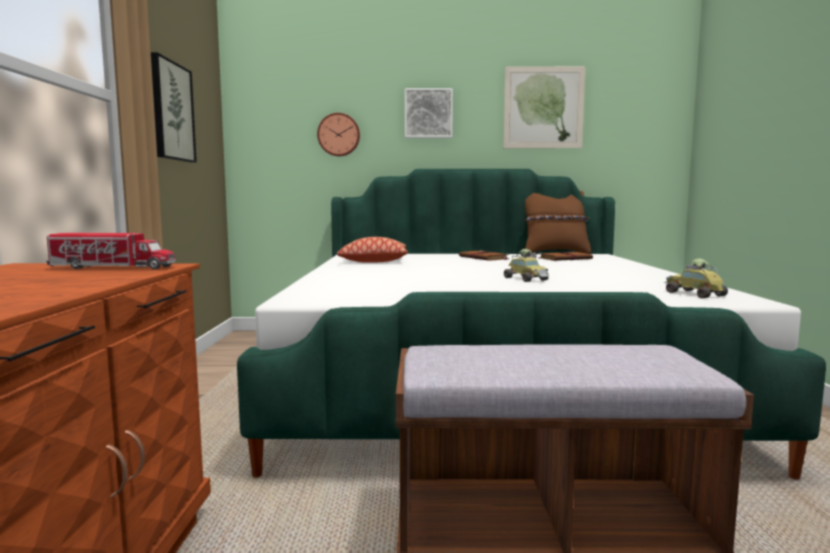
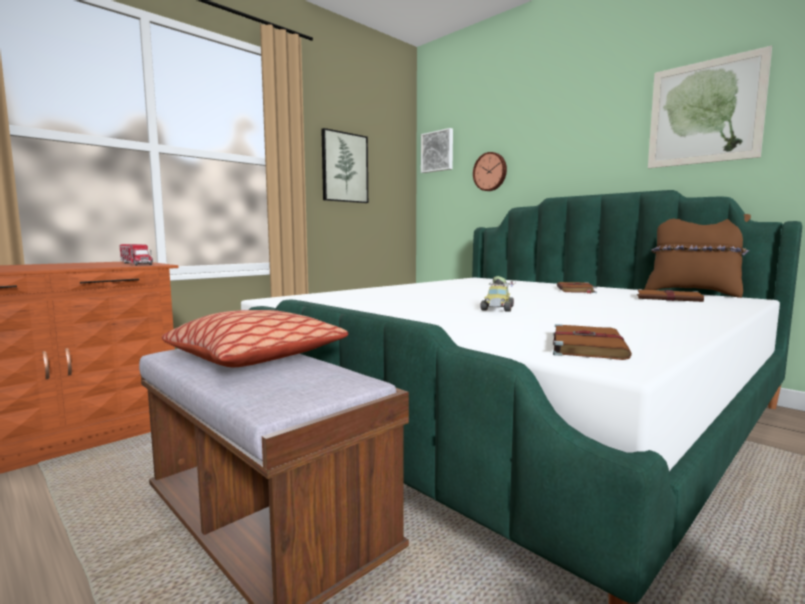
camera: 45 degrees right, 0 degrees up
pillow [337,237,408,263] -> pillow moved to [162,310,348,367]
picture [405,88,453,138] -> picture moved to [421,128,453,173]
toy car [664,259,728,298] -> brown book [553,324,632,360]

